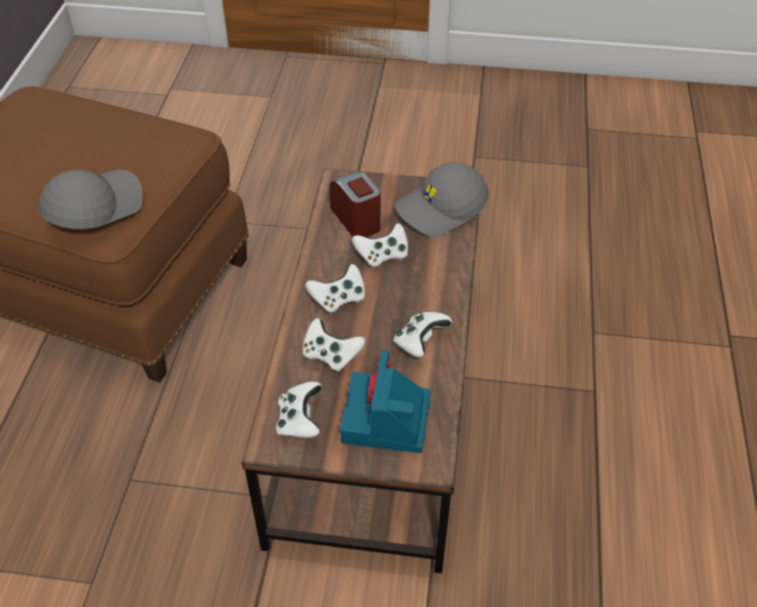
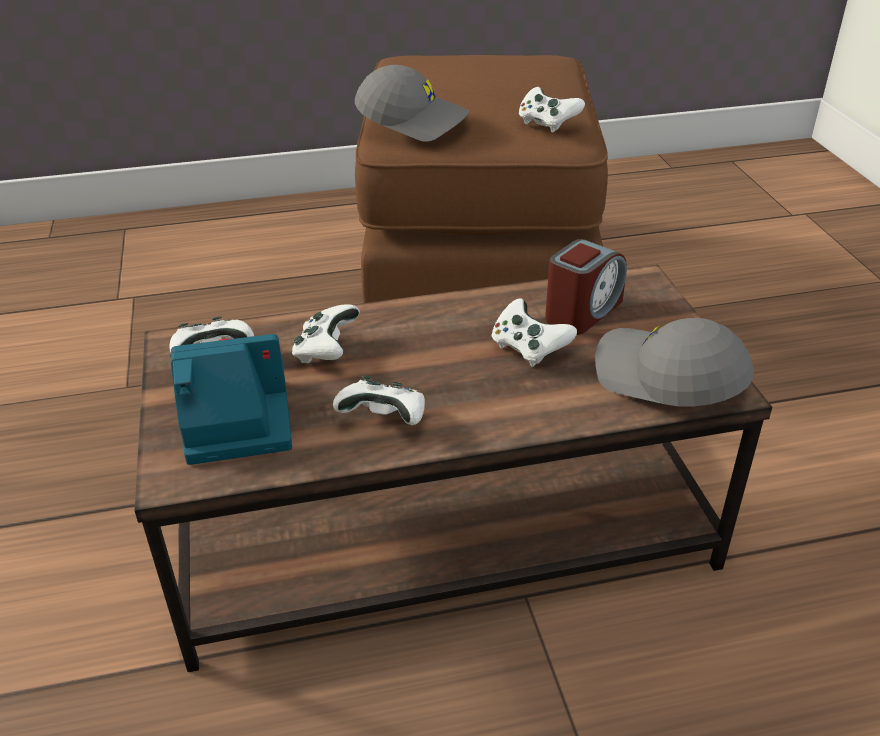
camera: 70 degrees right, 10 degrees down
white game controller [306,264,365,314] -> white game controller moved to [519,87,585,133]

